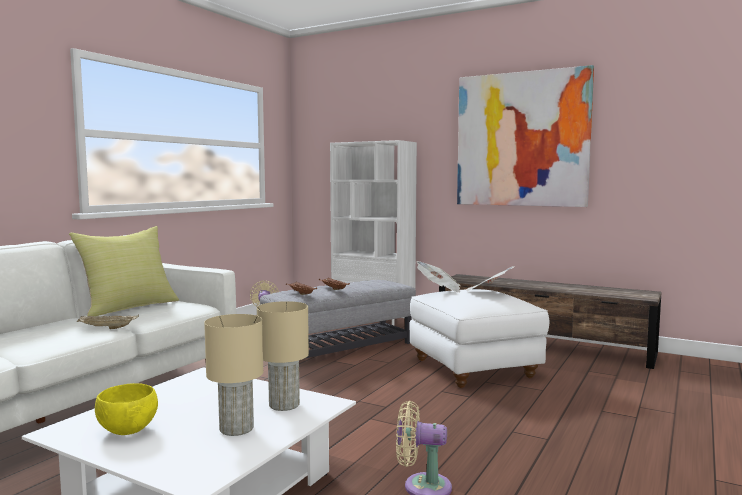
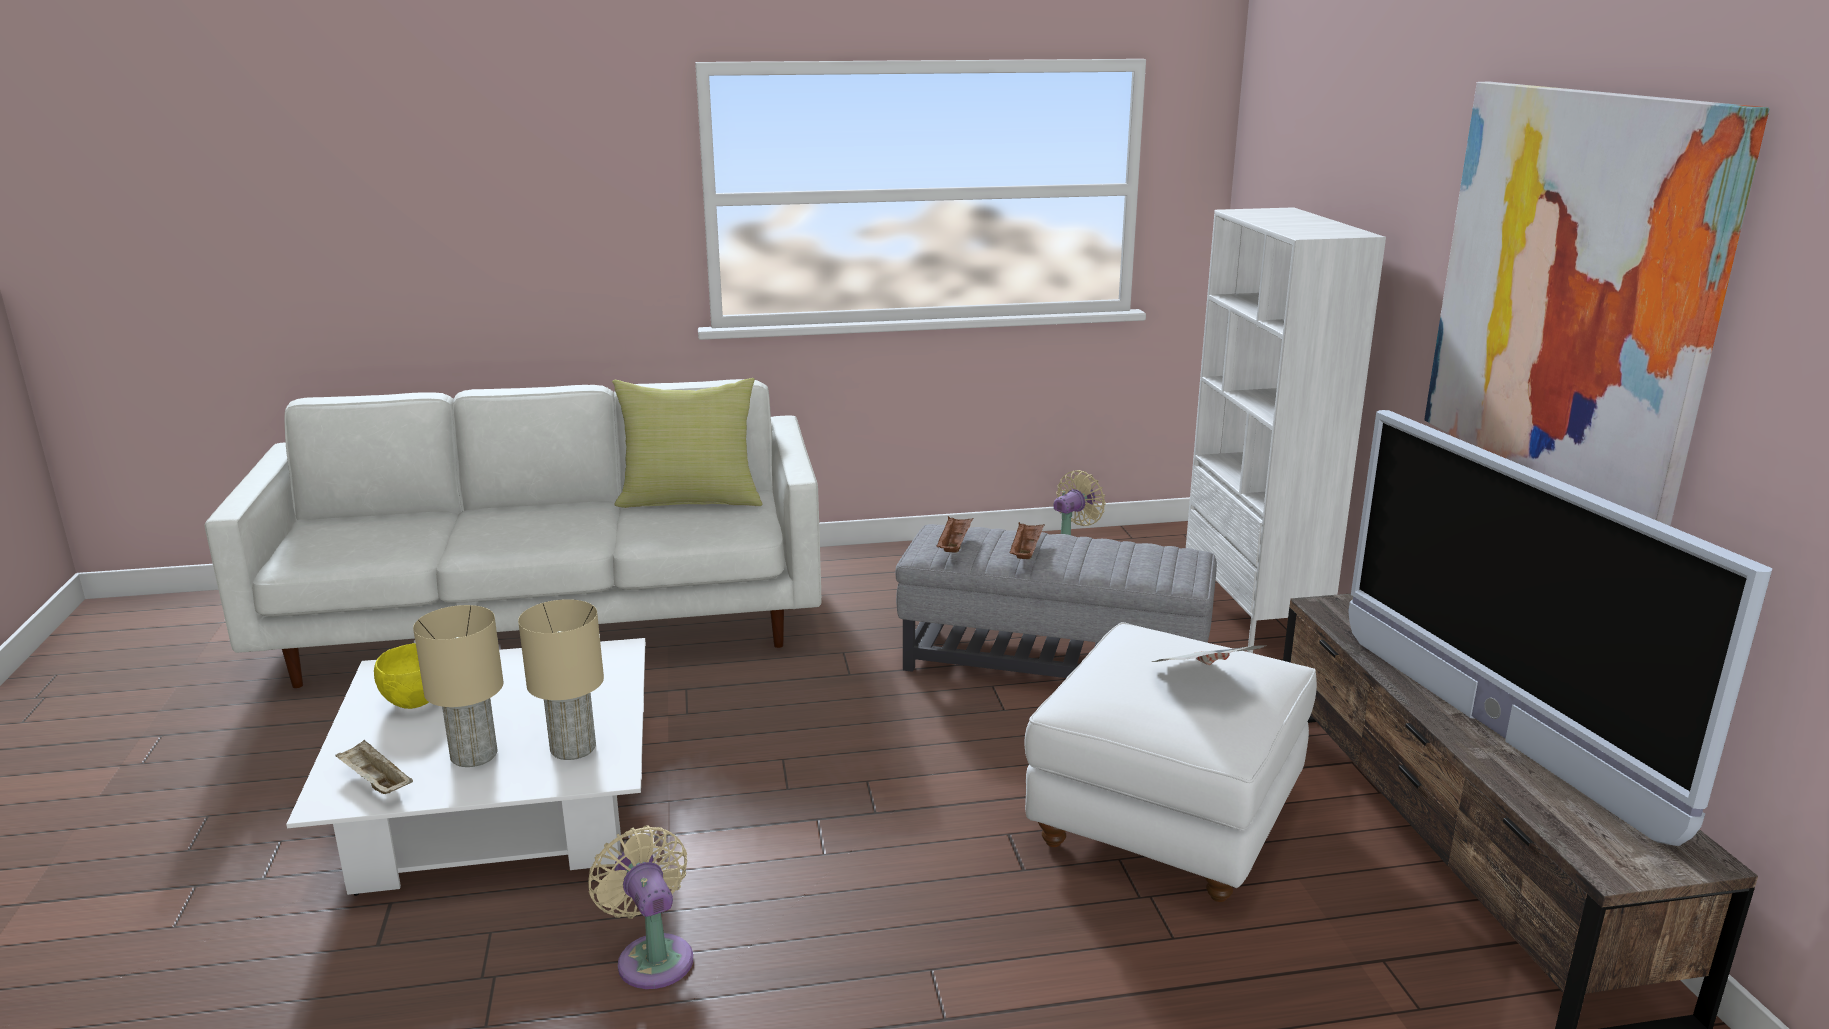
camera: 50 degrees right, 15 degrees up
beige tray [77,314,139,329] -> beige tray moved to [336,740,413,794]
newspaper [416,261,461,293] -> none
none -> television [1348,410,1772,846]

